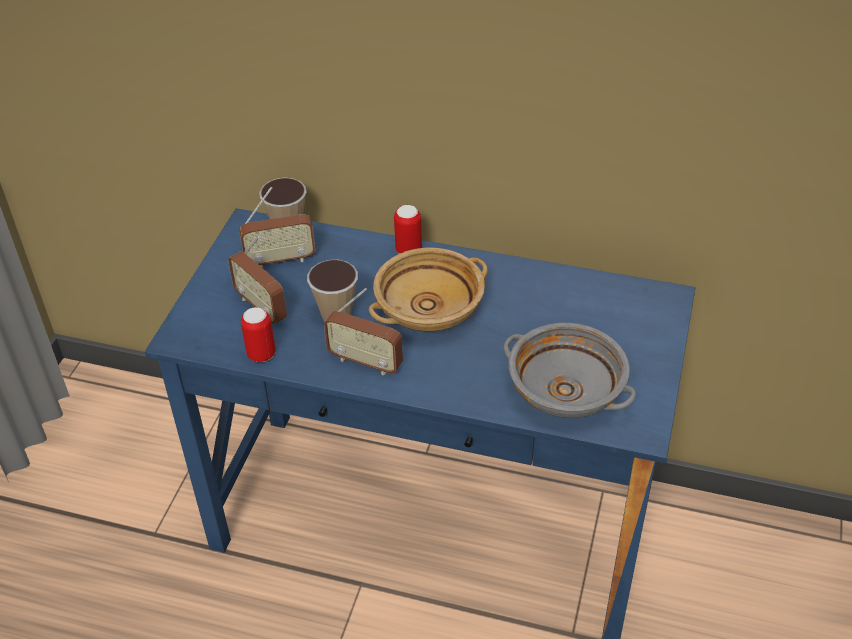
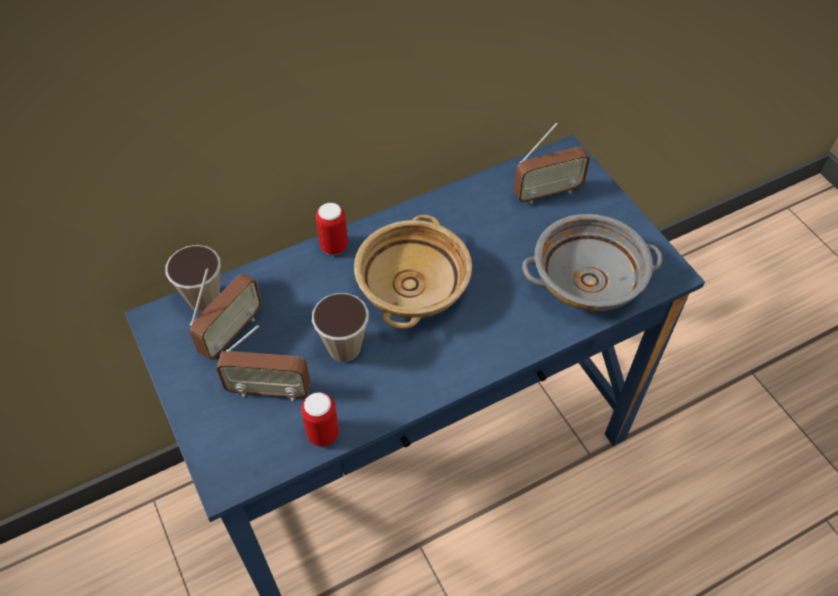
camera: 45 degrees left, 10 degrees up
radio [324,288,403,376] -> radio moved to [514,122,590,204]

